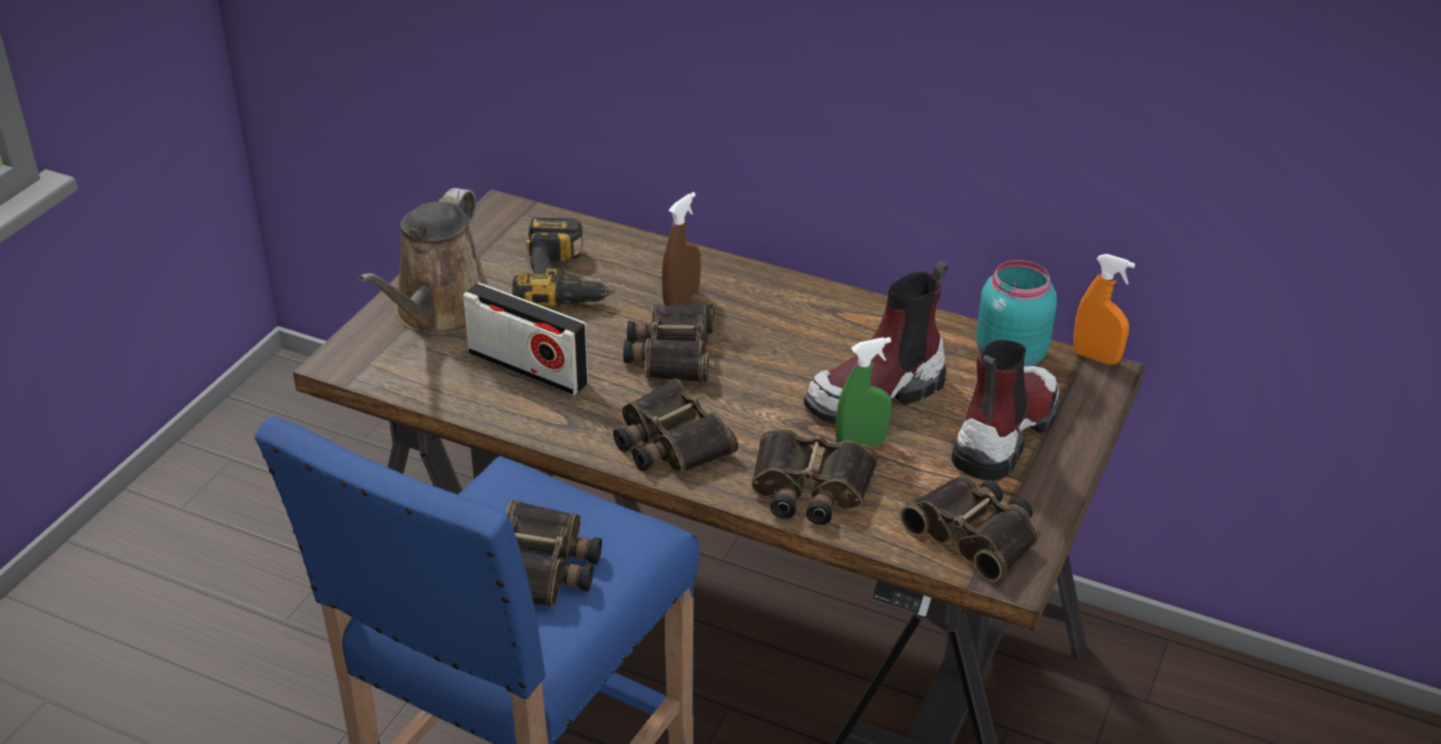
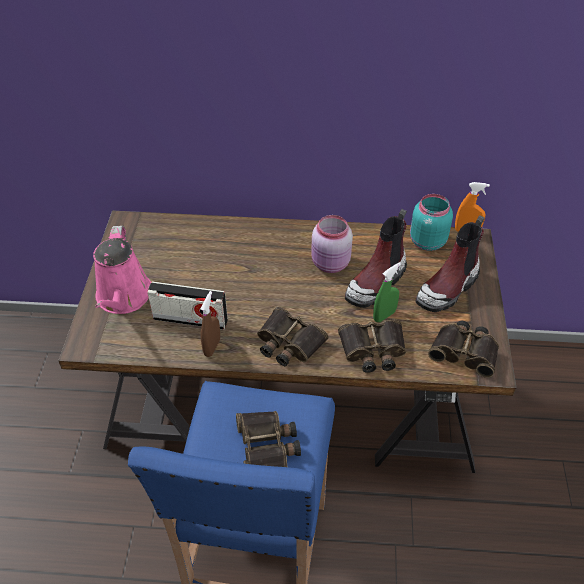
camera: 20 degrees left, 10 degrees up
brown watering can [358,188,488,335] -> pink watering can [93,226,151,314]
power drill [512,217,615,306] -> none
binoculars [623,305,715,383] -> none
brown spray bottle [662,192,701,306] -> brown spray bottle moved to [200,291,220,357]
boot [952,339,1060,481] -> boot turned 150 degrees counterclockwise [416,215,485,312]
none -> pink jar [311,215,353,273]

